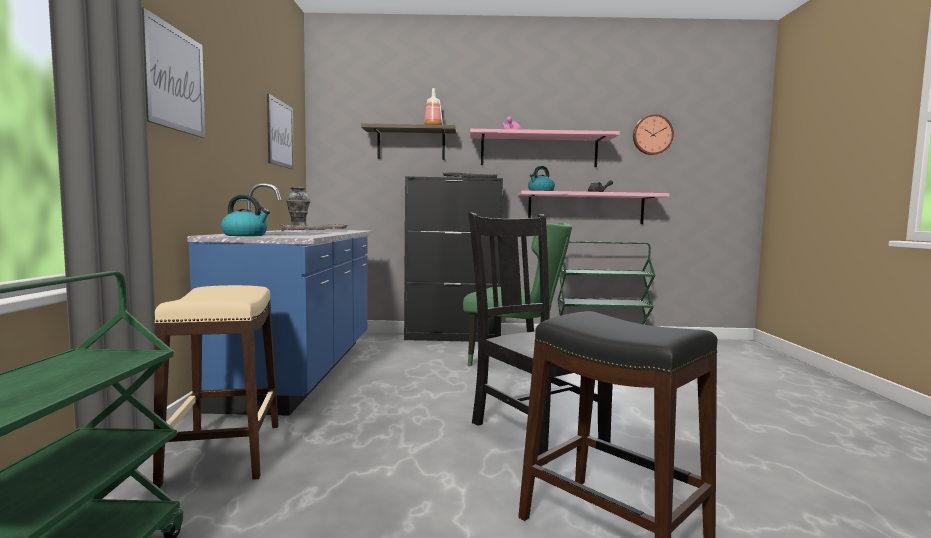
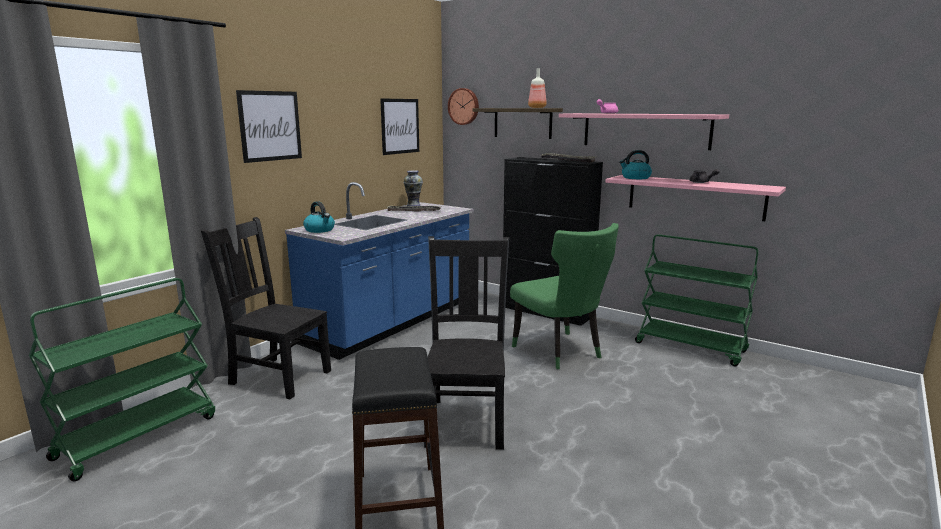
camera: 35 degrees right, 10 degrees up
beige stool [153,285,278,488] -> black chair [201,217,331,399]
wall clock [633,114,674,155] -> wall clock moved to [448,88,479,125]

